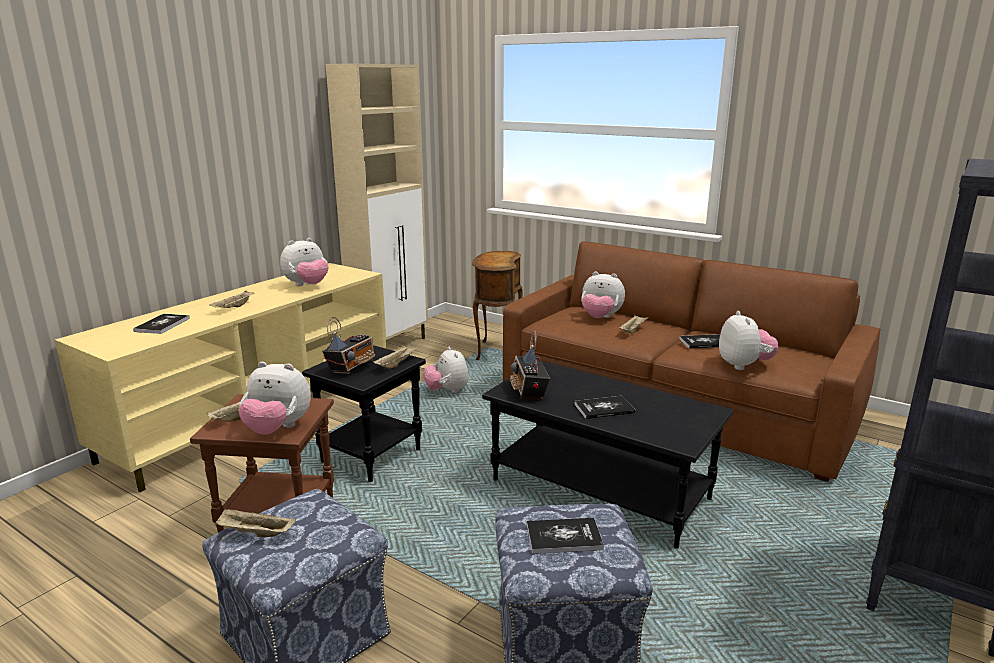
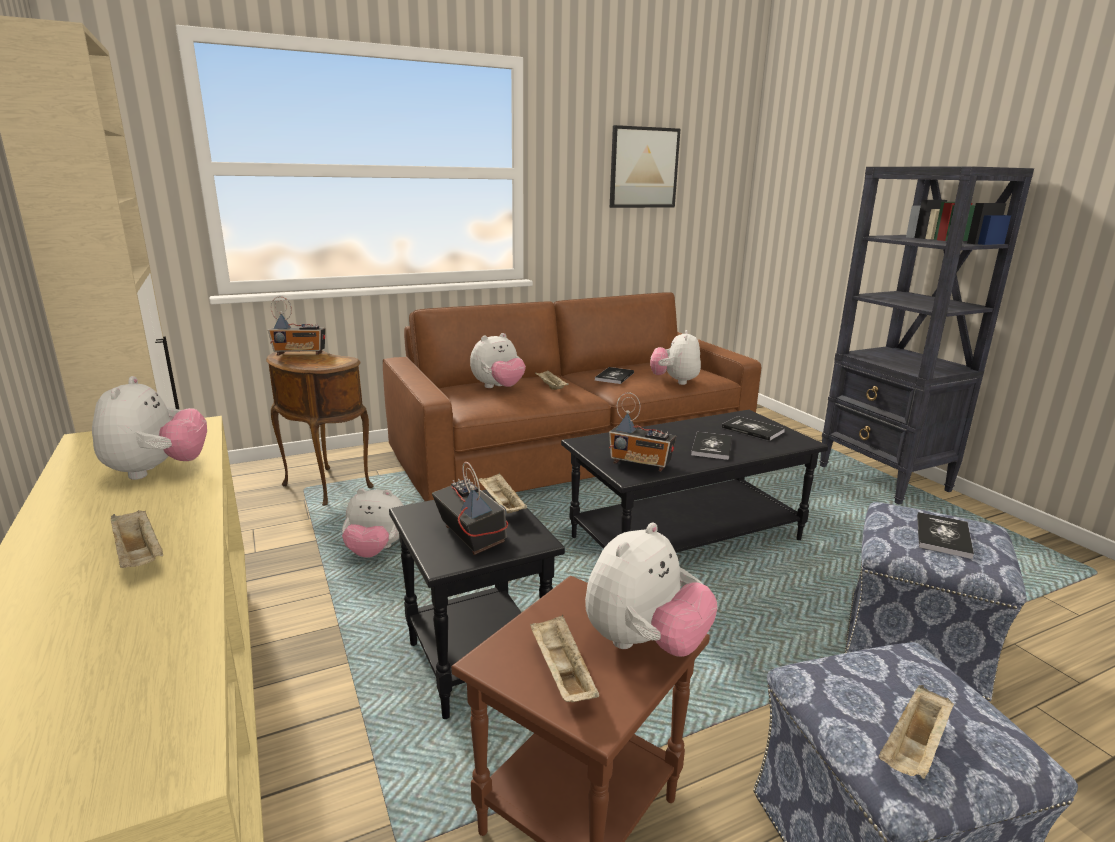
camera: 60 degrees left, 0 degrees up
book [133,314,190,334] -> book moved to [722,416,785,441]
plush toy [719,311,778,370] -> plush toy turned 105 degrees counterclockwise [650,330,701,385]
none -> radio [268,296,326,356]
none -> picture [610,125,680,208]

